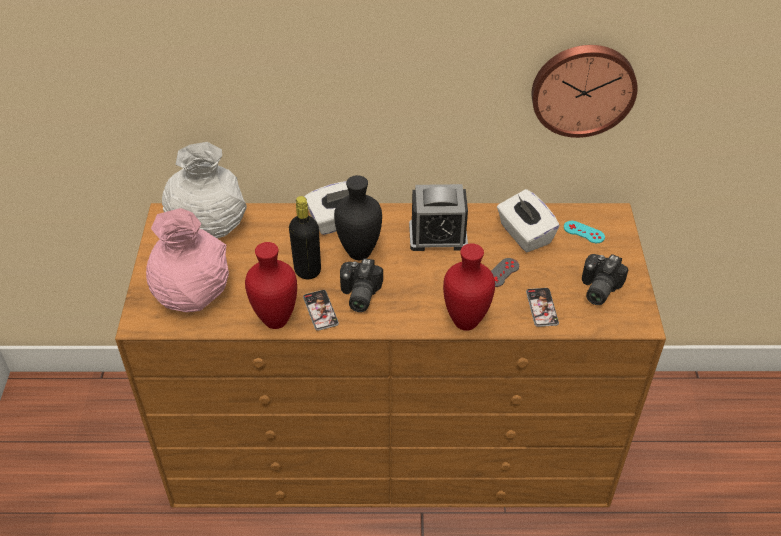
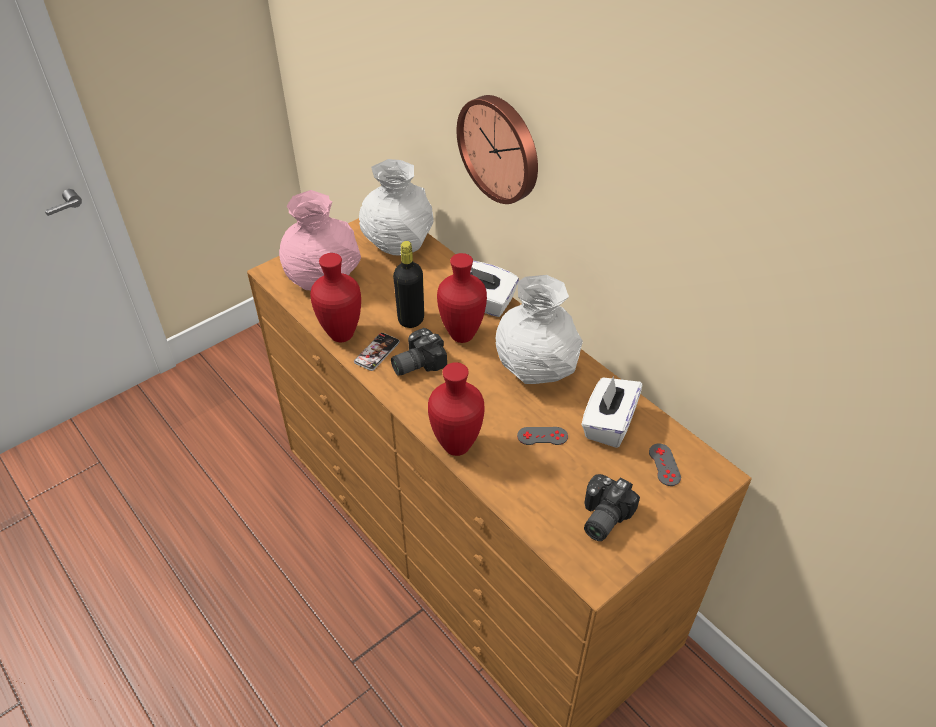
camera: 50 degrees right, 0 degrees up
black vase [334,175,382,260] -> red vase [437,253,487,343]
alarm clock [409,184,468,251] -> white vase [496,275,583,384]
phone [526,288,559,327] -> none
wall clock [532,45,638,138] -> wall clock moved to [457,95,538,204]
turquoise game controller [564,221,605,243] -> grey game controller [649,444,681,486]
camera [582,254,629,305] -> camera turned 45 degrees counterclockwise [584,474,640,541]

